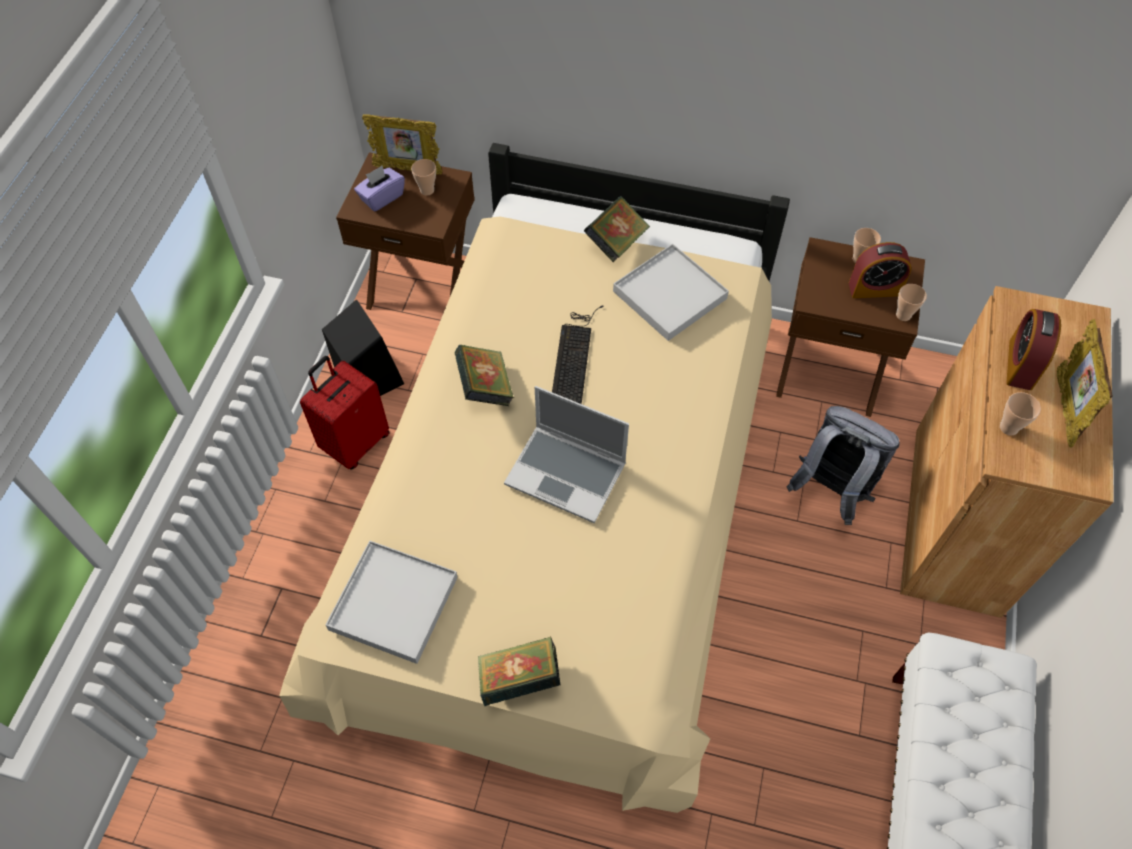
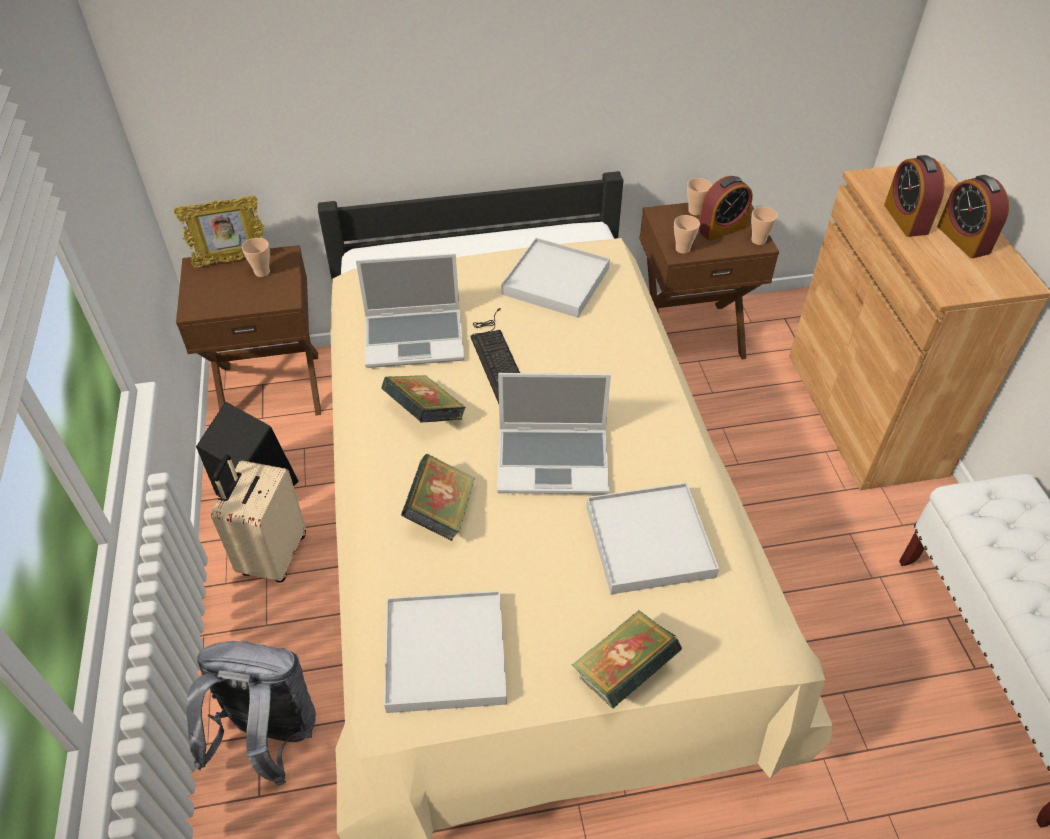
camera: 25 degrees left, 10 degrees down
red suitcase [300,356,390,470] -> beige suitcase [211,455,306,583]
purple tissue box [354,166,405,212] -> none
book [584,196,650,262] -> book moved to [401,454,475,541]
grey backpack [786,406,900,525] -> grey backpack moved to [187,641,316,786]
cup [1000,392,1041,436] -> cup moved to [674,215,700,254]
picture frame [1056,319,1113,448] -> alarm clock [937,175,1009,258]
none -> laptop [356,253,464,368]
none -> white tray [586,483,719,594]

